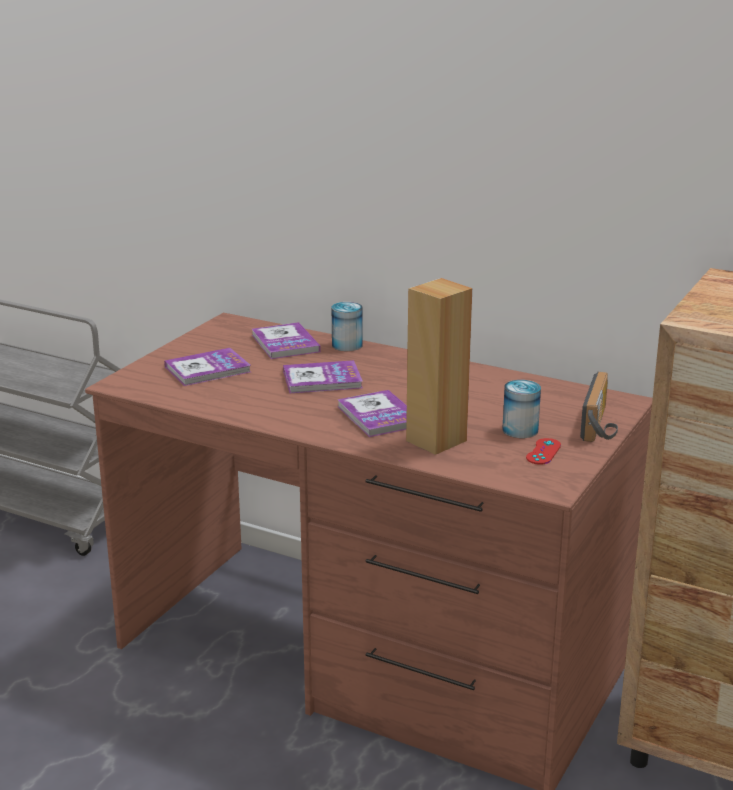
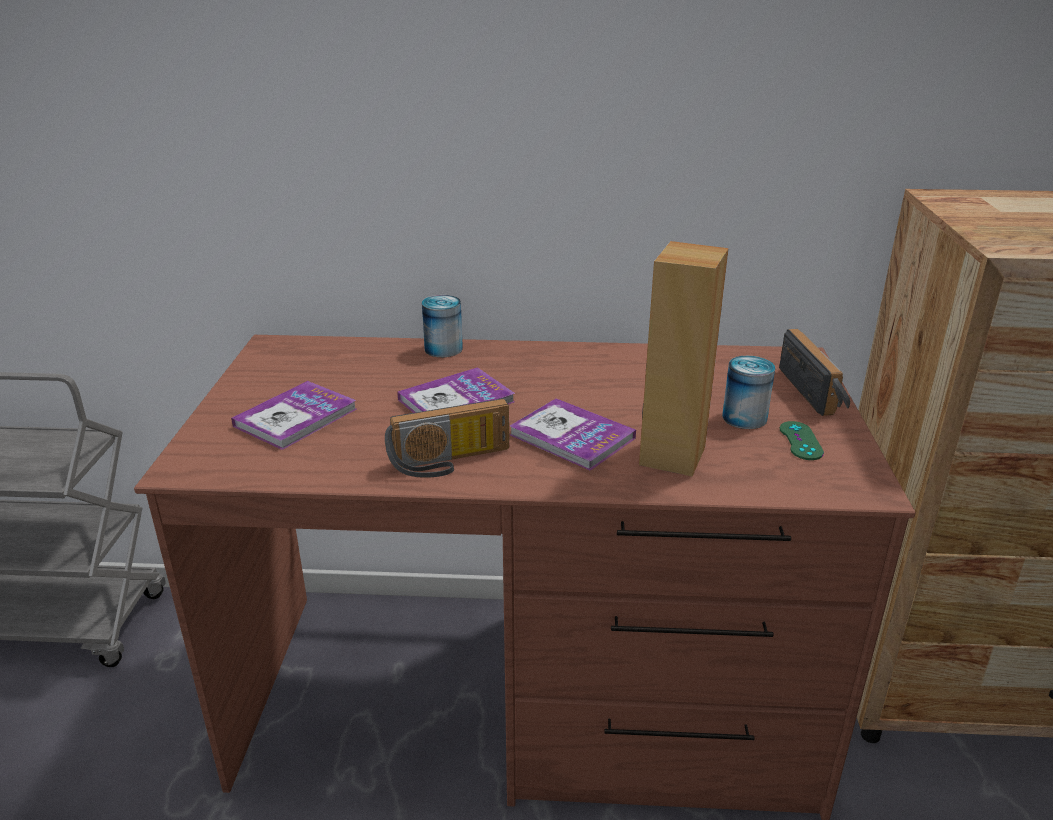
camera: 25 degrees left, 5 degrees up
book [252,322,321,359] -> none
red game controller [526,438,561,465] -> green game controller [780,421,824,460]
none -> radio [385,399,509,478]

